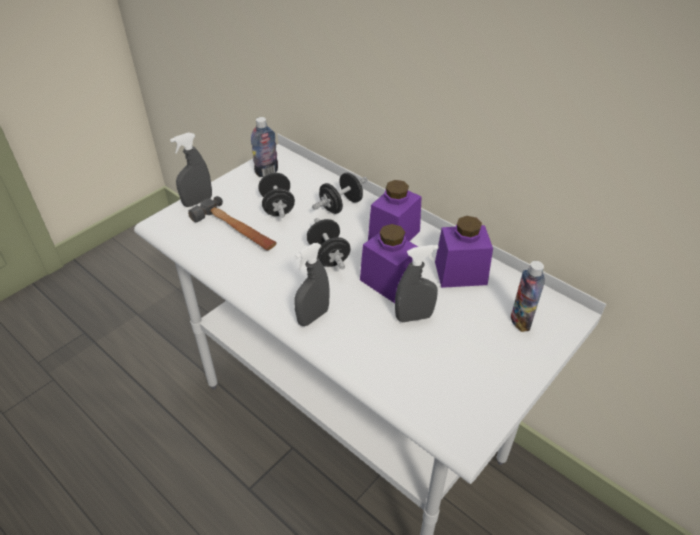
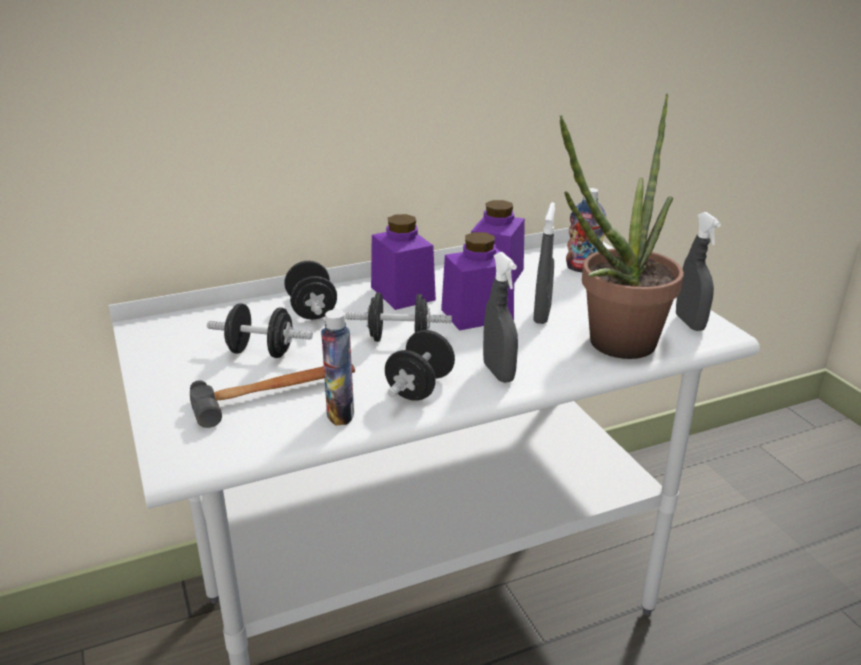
camera: 65 degrees left, 15 degrees down
grey spray bottle [170,132,212,207] -> grey spray bottle moved to [676,212,721,331]
bottle [251,117,278,177] -> bottle moved to [321,310,354,426]
none -> black dumbbell [385,330,455,401]
none -> potted plant [559,93,684,359]

